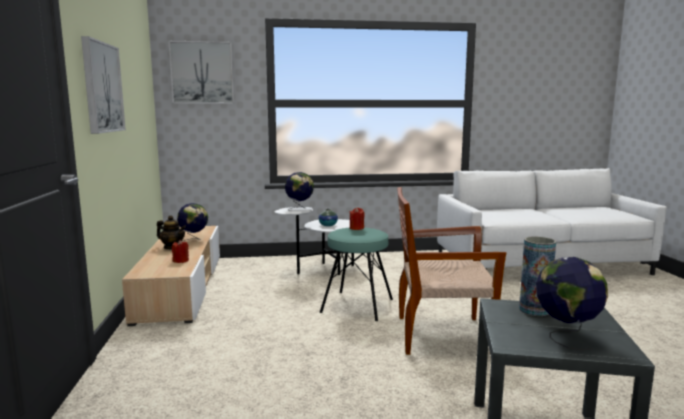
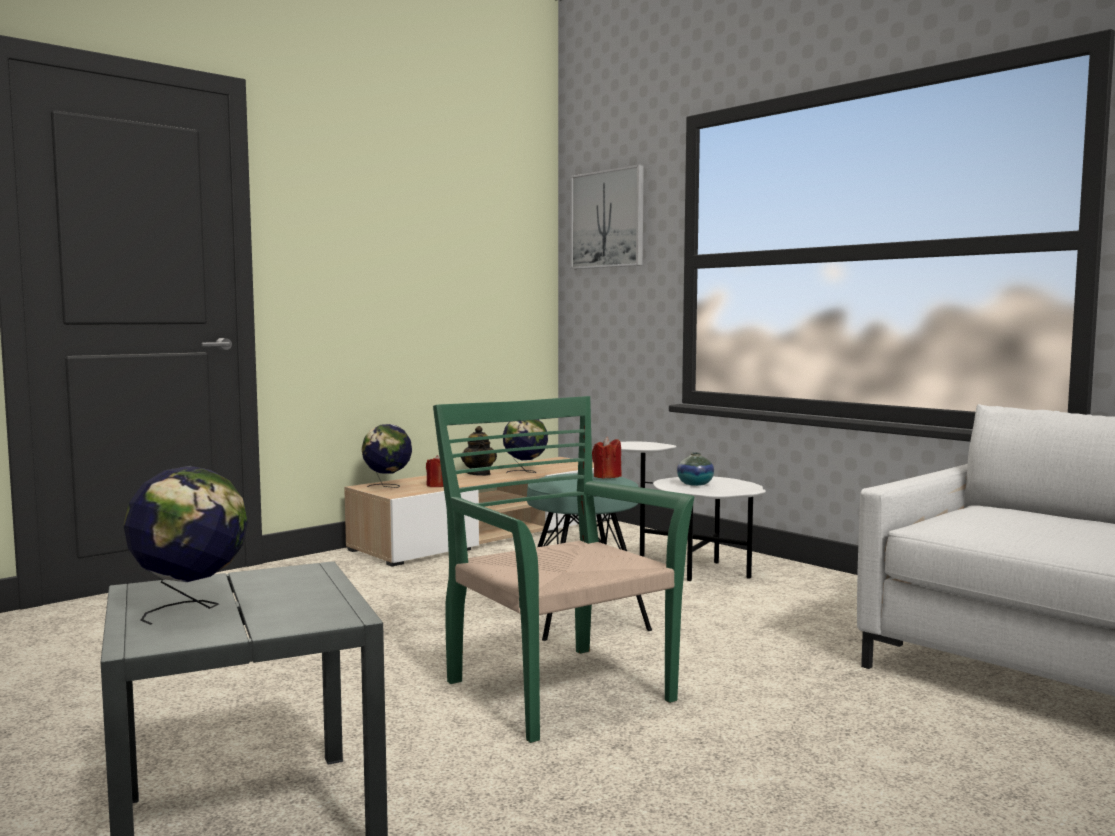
camera: 55 degrees right, 5 degrees down
picture [81,36,126,134] -> none
globe [285,172,314,211] -> globe moved to [362,424,412,488]
brown armchair [397,187,506,355] -> green armchair [433,396,694,743]
vase [519,236,556,316] -> none

